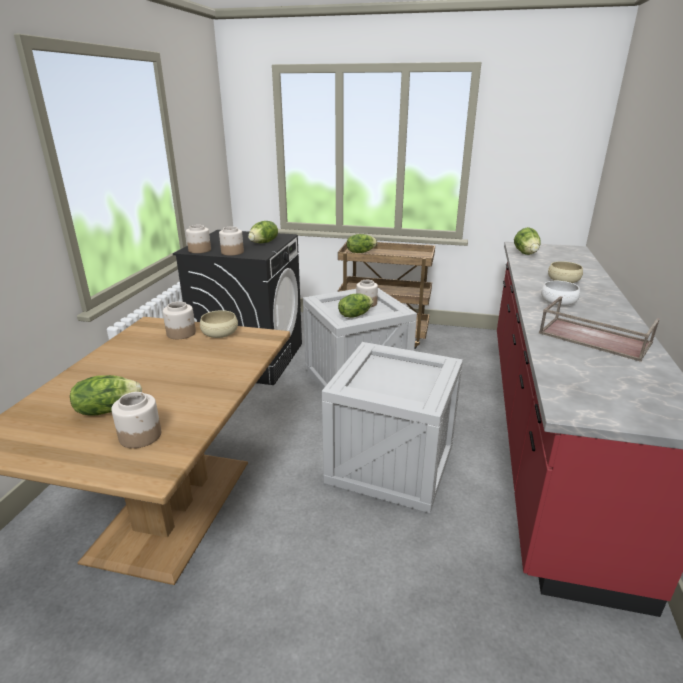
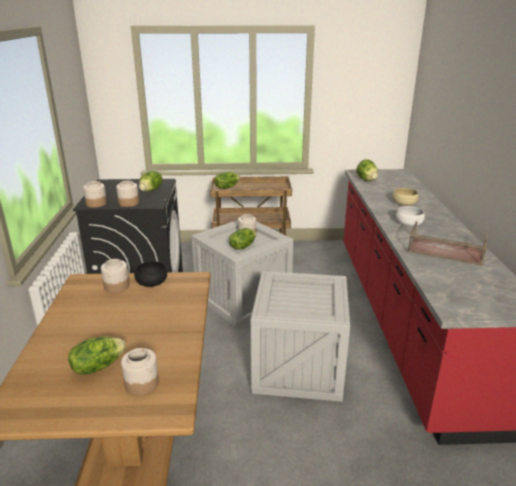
camera: 15 degrees left, 0 degrees up
beige bowl [200,310,238,338] -> black bowl [134,261,167,287]

